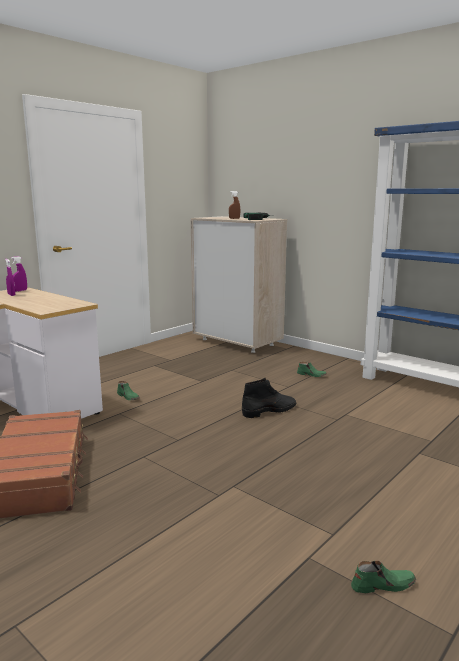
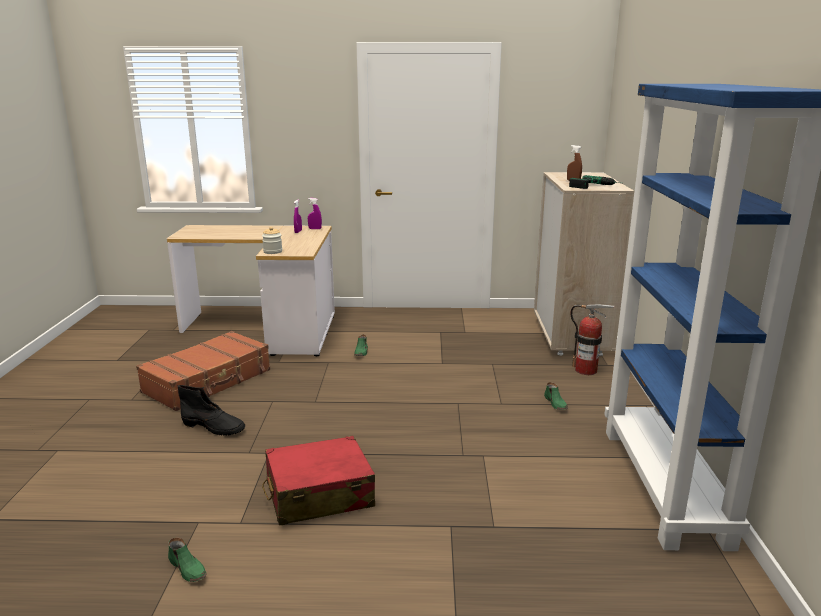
camera: 50 degrees right, 5 degrees up
black boot [242,377,296,418] -> black boot moved to [178,385,245,436]
none -> jar [262,227,282,254]
none -> red suitcase [262,436,375,525]
none -> fire extinguisher [570,304,615,375]

